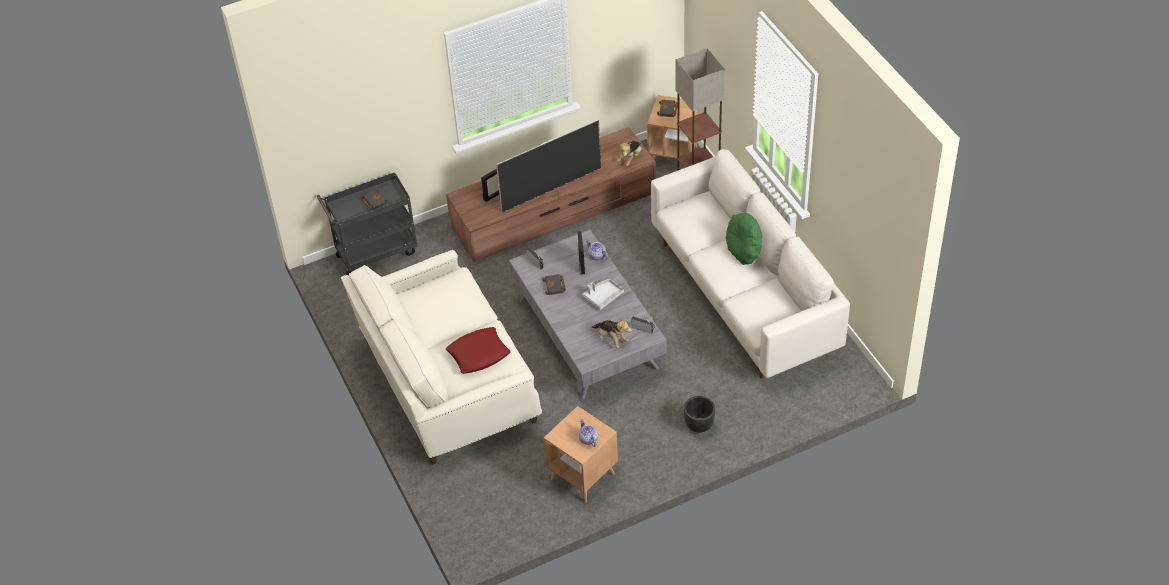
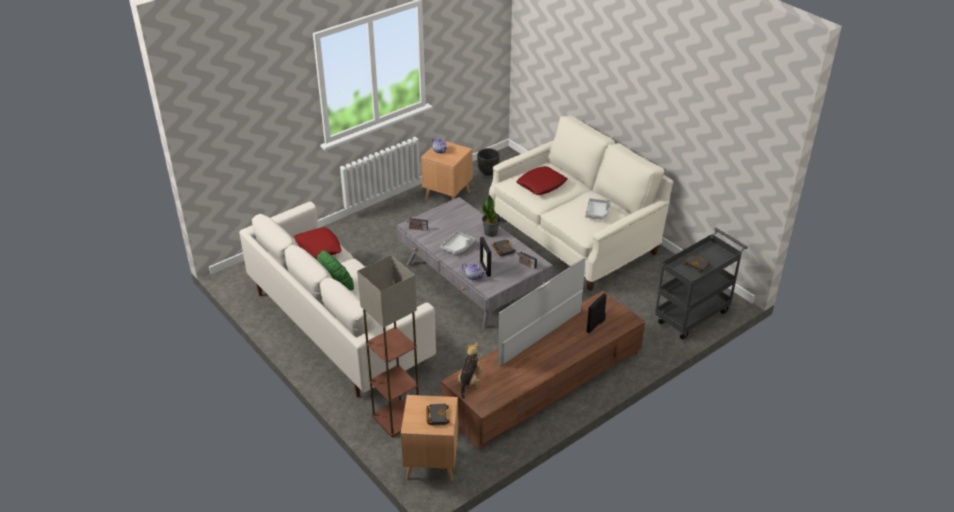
camera: 165 degrees right, 10 degrees down
plush toy [591,317,632,348] -> none
black planter [684,396,715,433] -> black planter moved to [477,148,500,175]
none -> red pillow [294,227,342,260]
none -> potted plant [482,194,501,237]
none -> grey tray [585,198,611,220]

